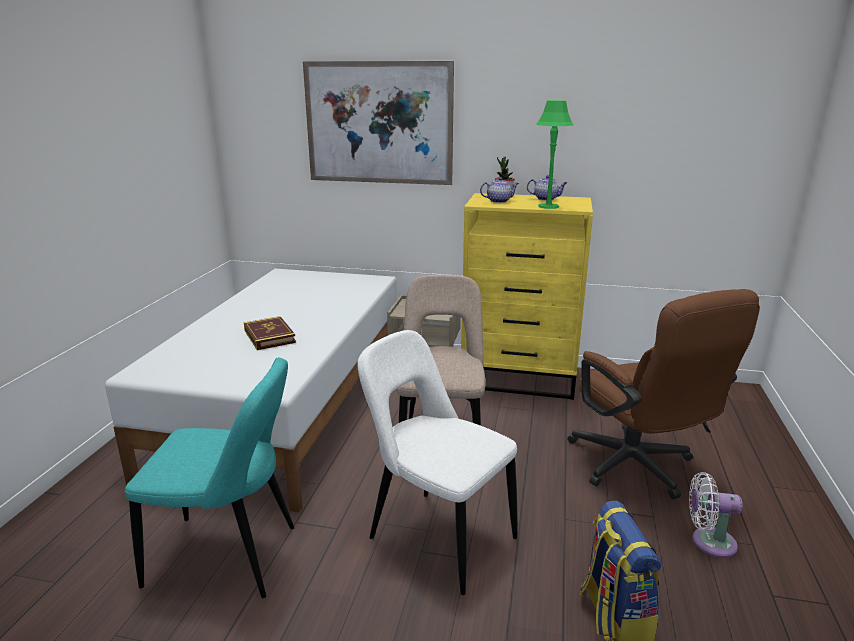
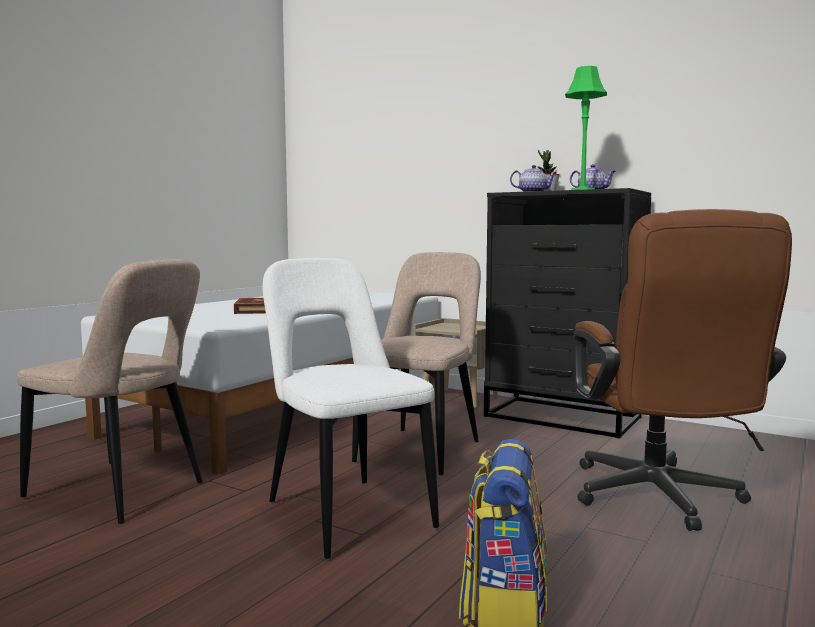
camera: 20 degrees right, 15 degrees down
turquoise chair [125,358,294,598] -> beige chair [17,259,203,524]
picture [303,61,454,185] -> none
yellow dresser [461,193,593,400] -> black dresser [484,188,651,439]
white fan [689,472,743,558] -> none

